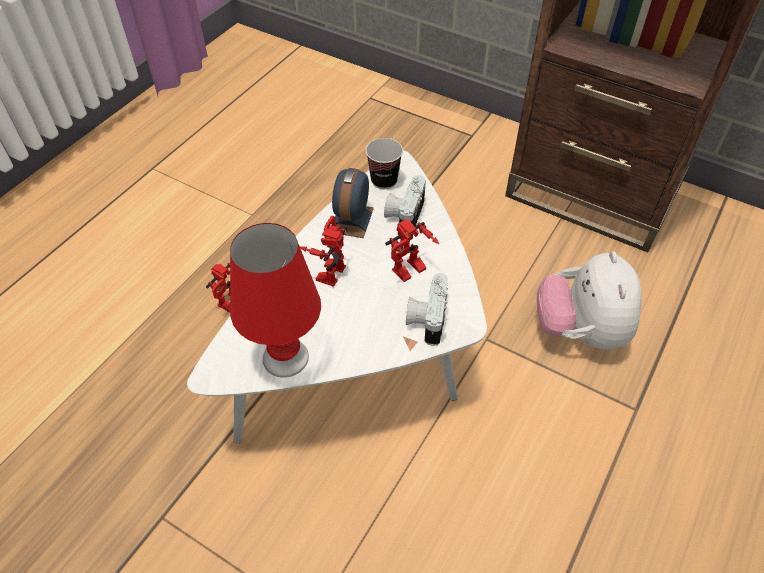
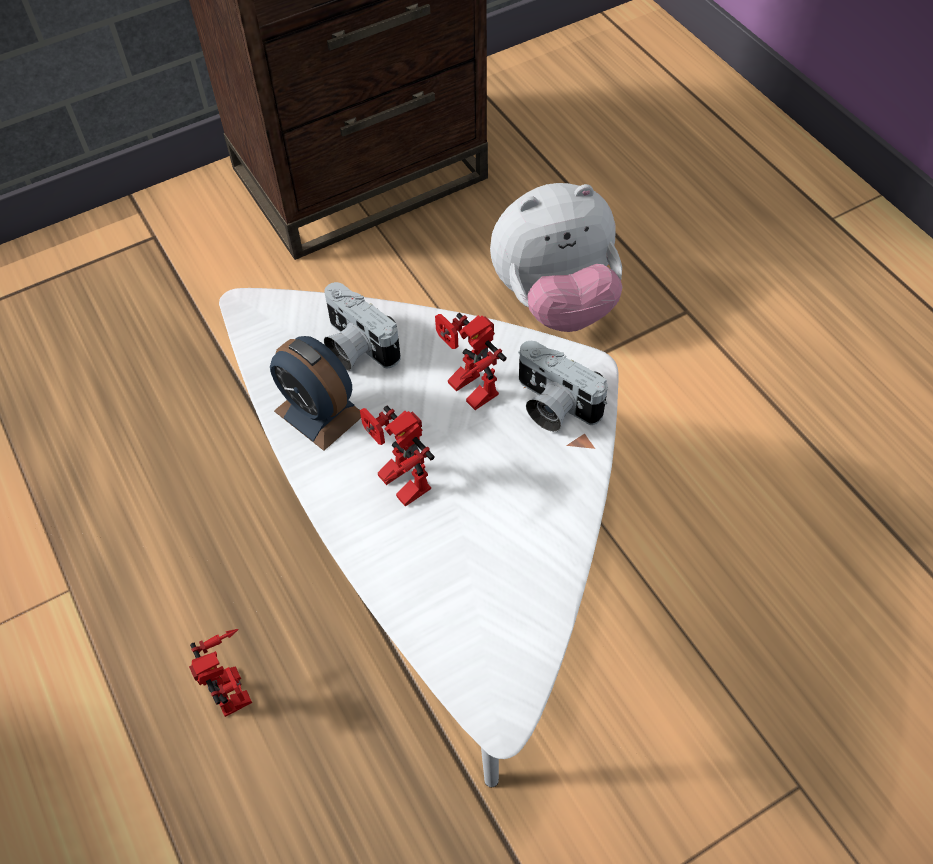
camera: 60 degrees left, 5 degrees up
red table lamp [230,223,321,378] -> none
cup [366,138,403,189] -> none
toy robot [385,220,439,282] -> toy robot turned 150 degrees clockwise [435,313,507,410]
plush toy [537,251,641,350] -> plush toy turned 45 degrees counterclockwise [490,183,622,332]

